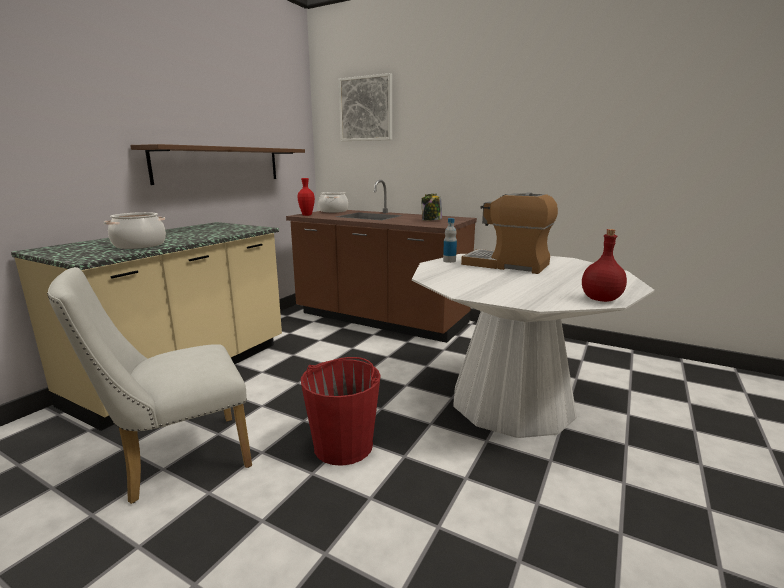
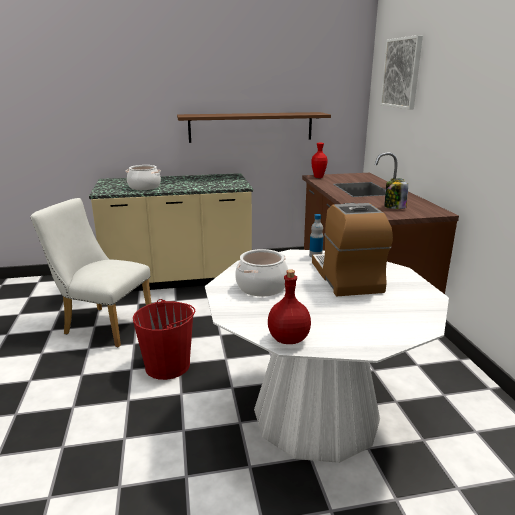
camera: 50 degrees right, 5 degrees up
cooking pot [318,192,348,213] -> cooking pot moved to [235,249,288,297]

